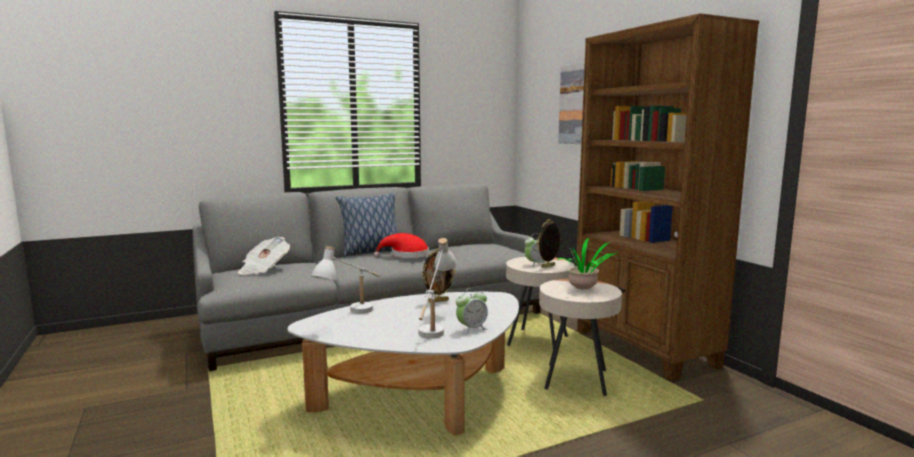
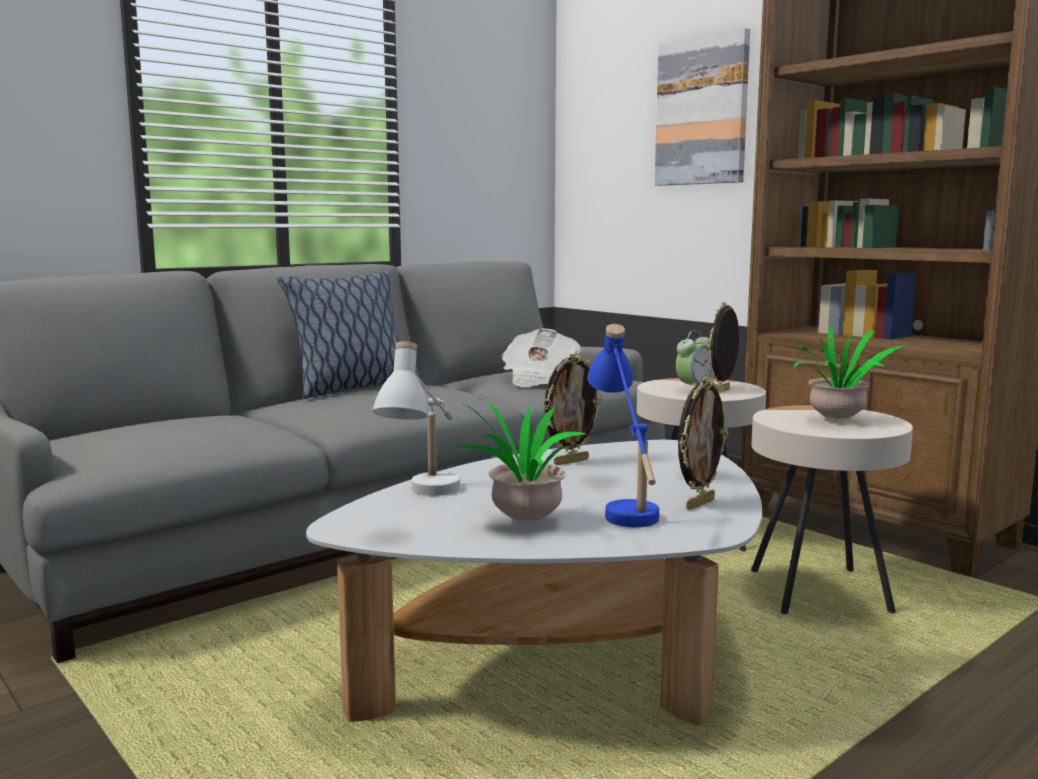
camera: 15 degrees left, 0 degrees up
newspaper [238,237,290,275] -> newspaper moved to [502,328,581,387]
red hat [374,233,429,258] -> none
white table lamp [419,238,457,339] -> blue table lamp [587,324,659,527]
alarm clock [456,288,488,334] -> picture frame [678,377,728,510]
none -> potted plant [451,399,586,521]

